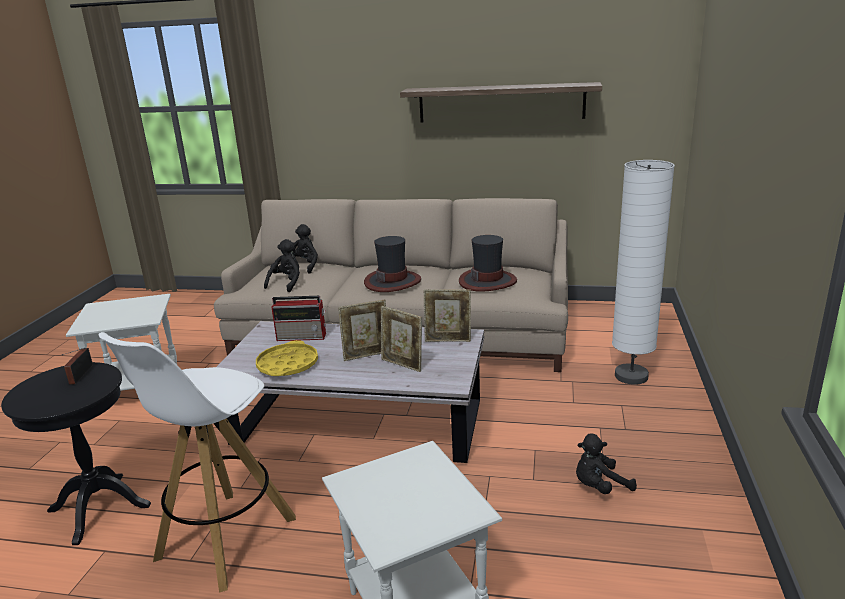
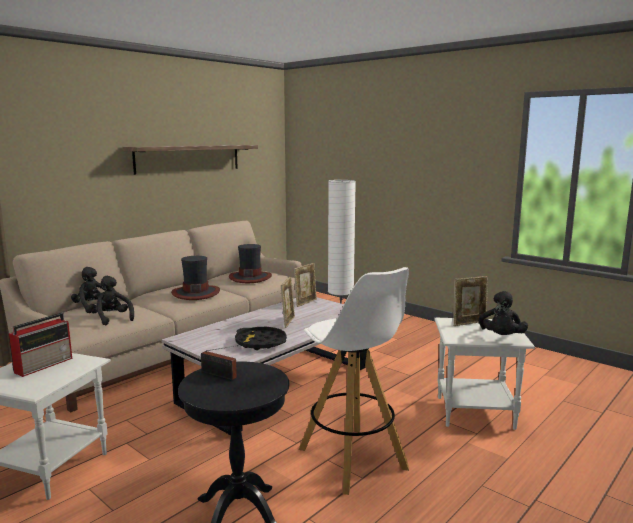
camera: 60 degrees left, 10 degrees down
yellow tray [256,340,318,376] -> black tray [235,327,287,350]
radio [271,296,326,341] -> radio moved to [8,313,72,377]
picture frame [381,306,422,372] -> picture frame moved to [453,276,488,326]
black plush toy [576,433,637,494] -> black plush toy moved to [479,291,528,335]

